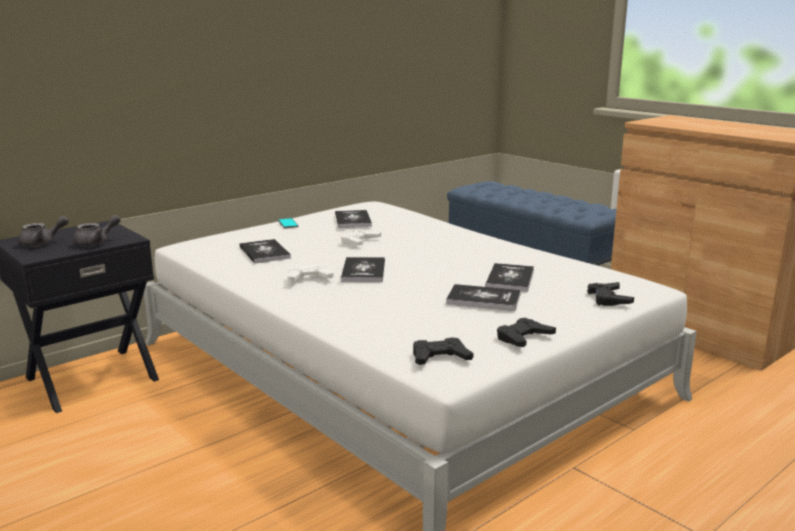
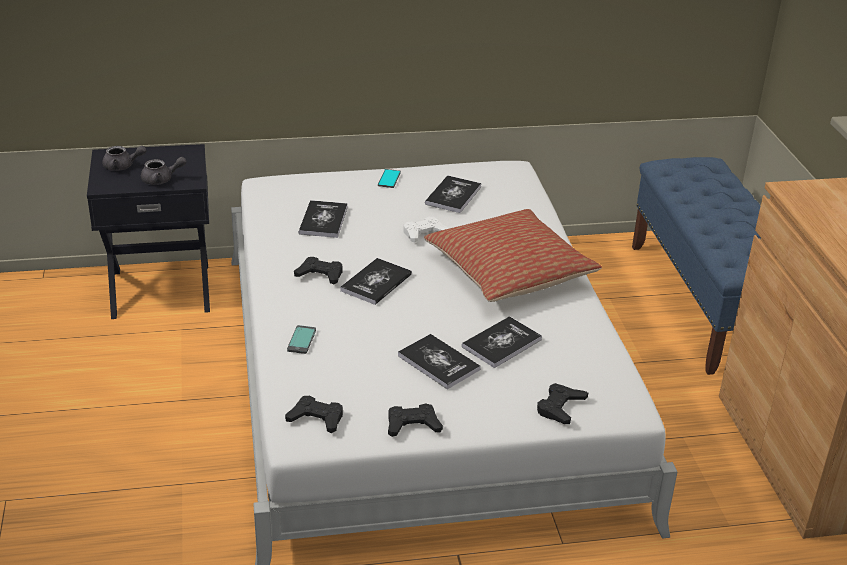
camera: 30 degrees right, 15 degrees up
white game controller [287,264,334,282] -> black game controller [294,257,342,284]
none -> phone [287,325,316,354]
none -> pillow [424,209,602,302]

